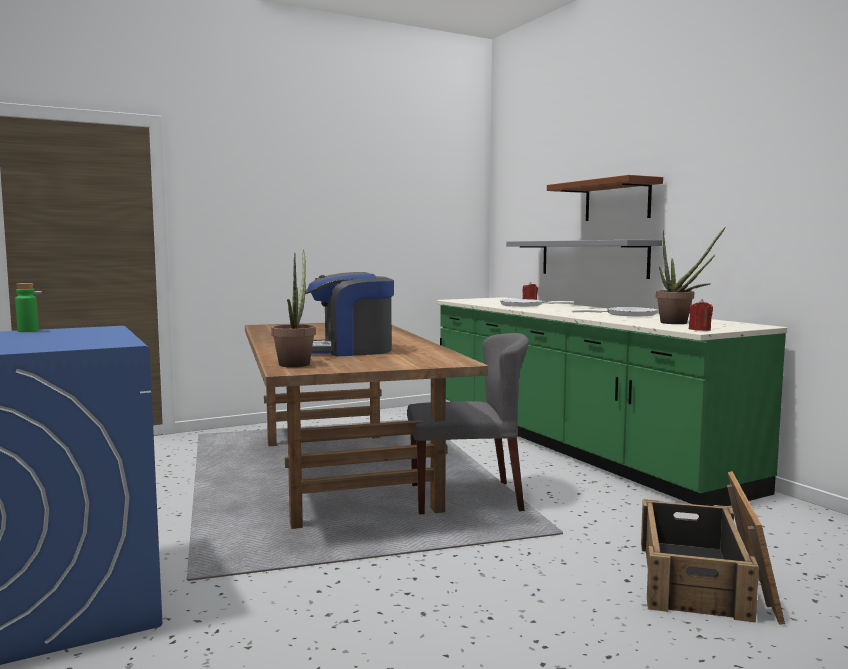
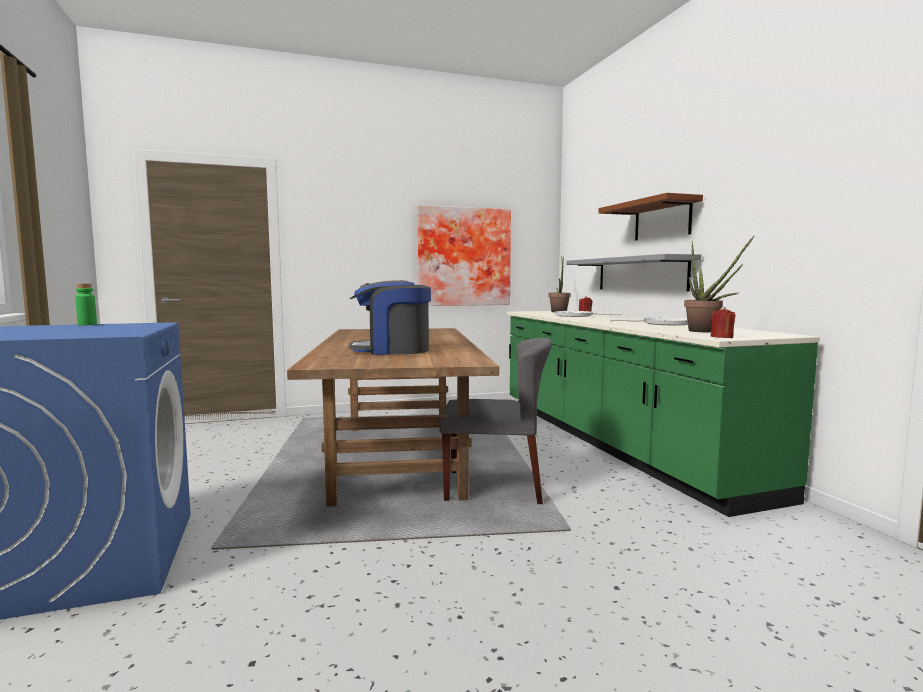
camera: 10 degrees right, 0 degrees up
potted plant [271,250,316,367] -> potted plant moved to [548,256,571,312]
crate [641,471,785,625] -> none
none -> picture [418,205,511,306]

